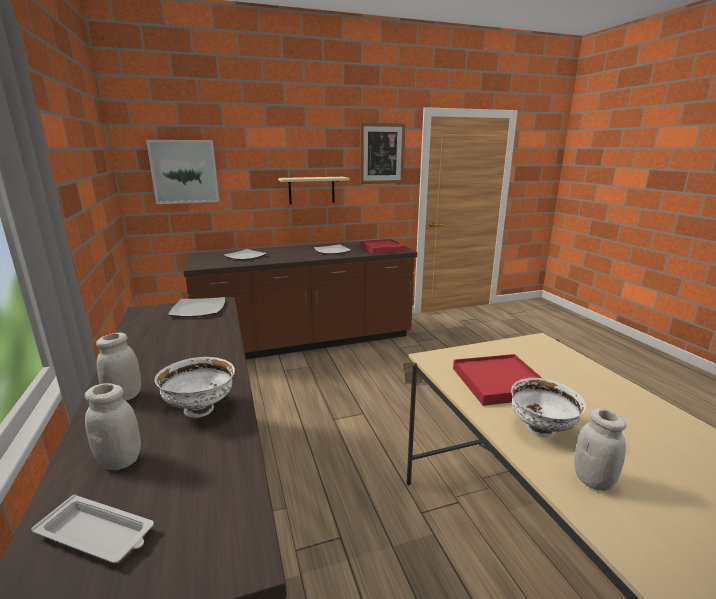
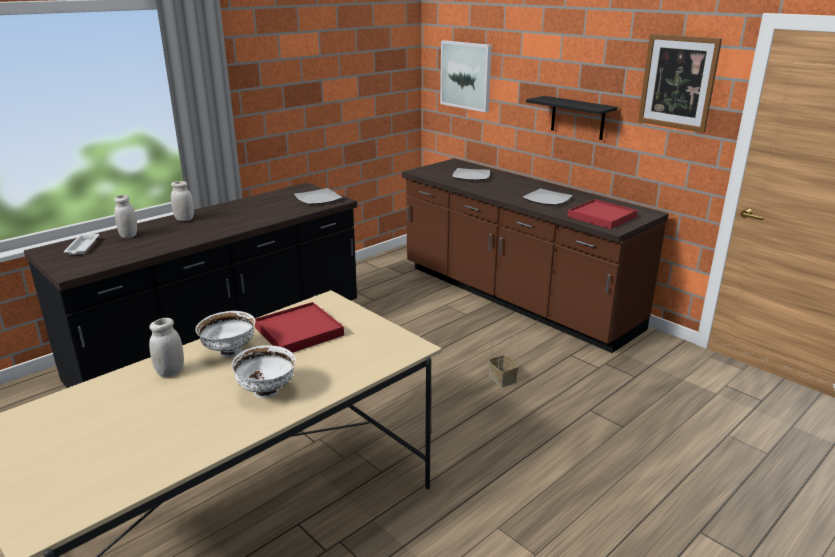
camera: 65 degrees right, 5 degrees up
white bowl [155,357,235,418] -> white bowl moved to [231,345,296,398]
beige shelf [278,177,350,204] -> black shelf [526,96,618,140]

